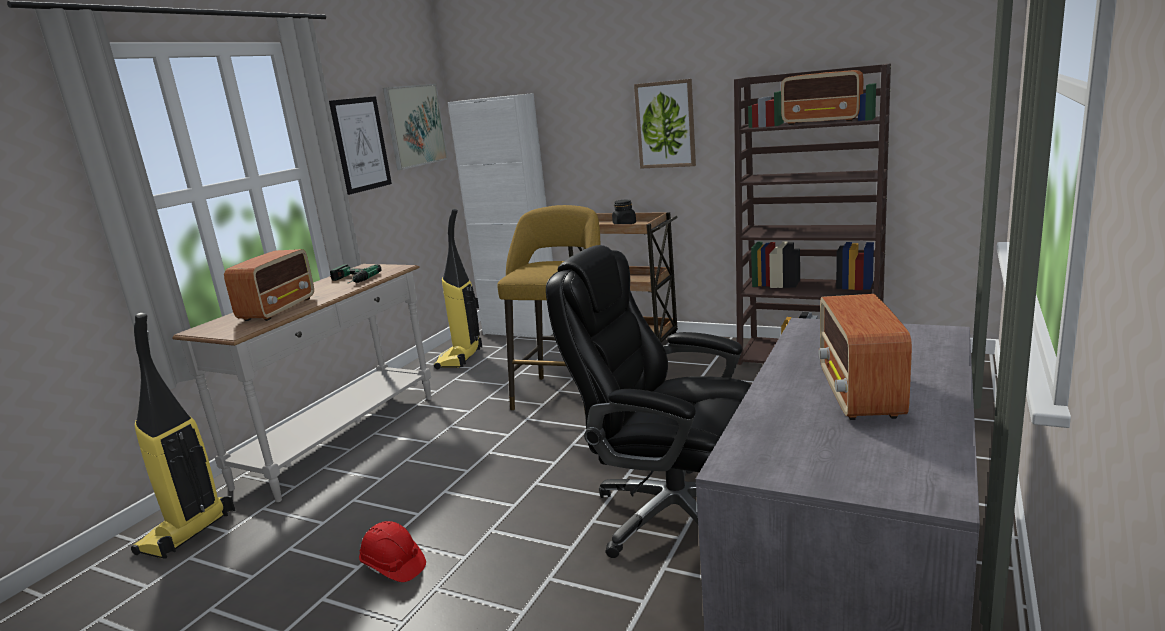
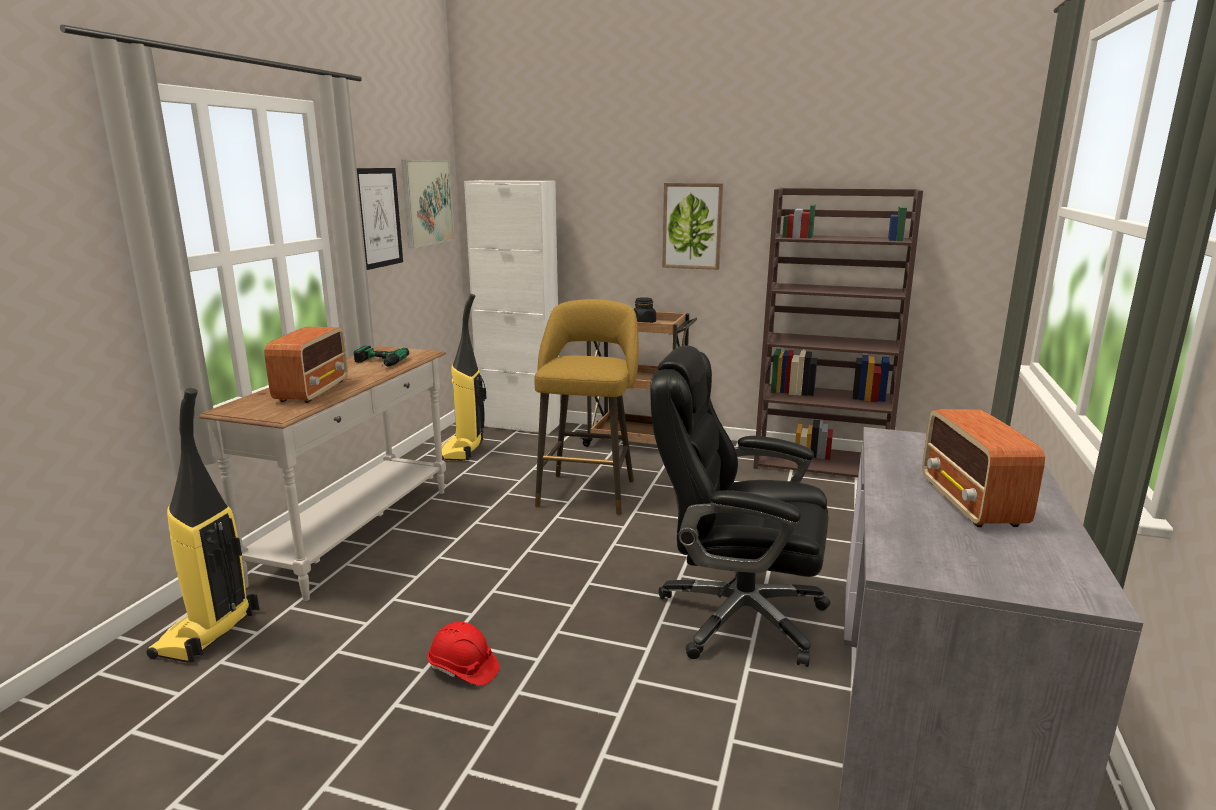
camera: 10 degrees left, 0 degrees up
radio [781,70,864,125] -> none

